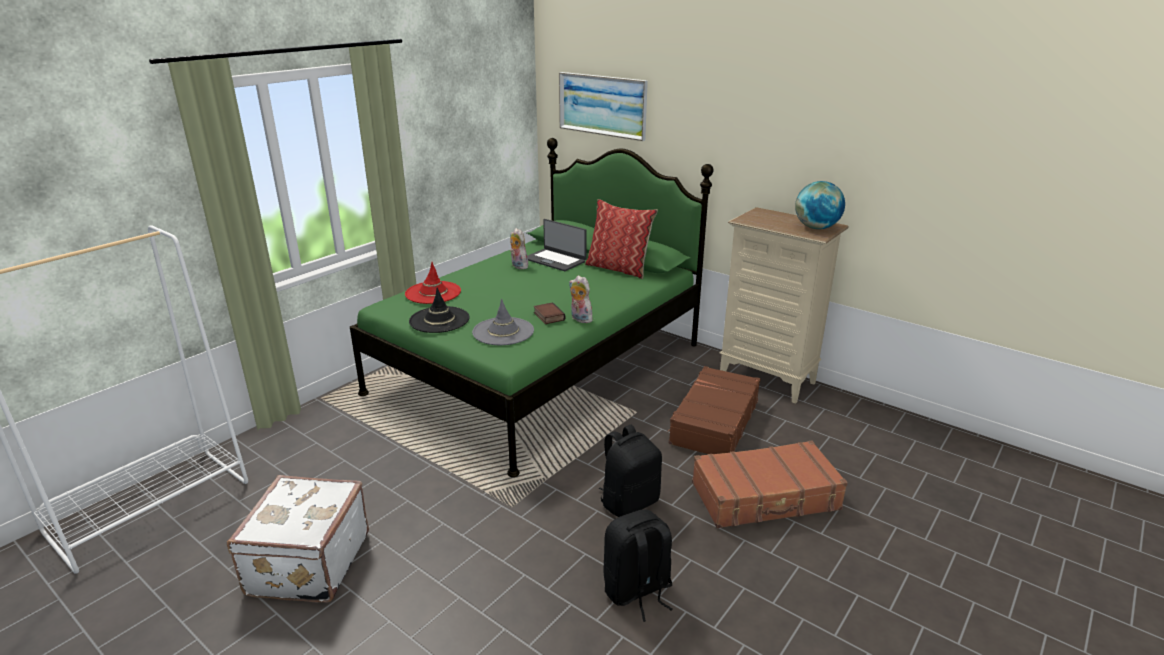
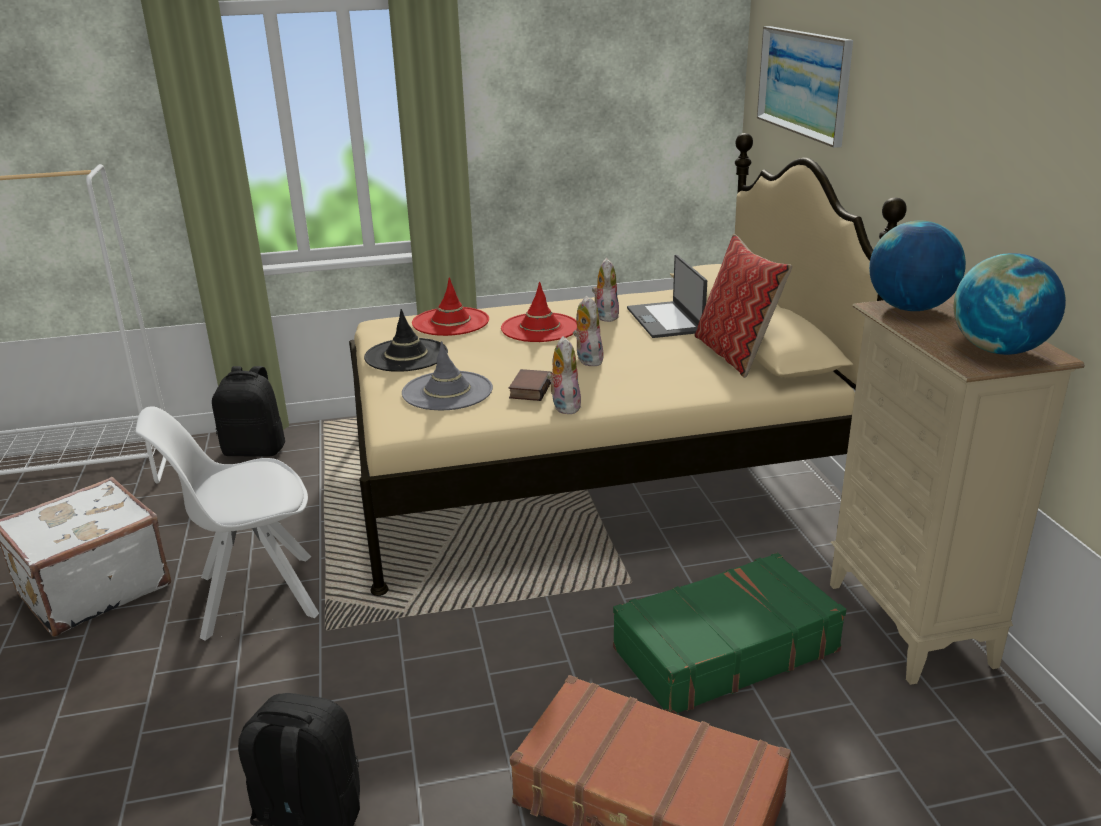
camera: 40 degrees right, 0 degrees up
green bed [350,138,713,477] -> beige bed [349,133,907,596]
black backpack [599,425,662,517] -> black backpack moved to [212,366,285,457]
brown suitcase [667,366,761,454] -> green suitcase [613,553,846,714]
none -> white chair [135,406,319,641]
none -> red hat [501,281,577,342]
none -> plush toy [573,296,603,366]
none -> globe [869,221,966,311]

